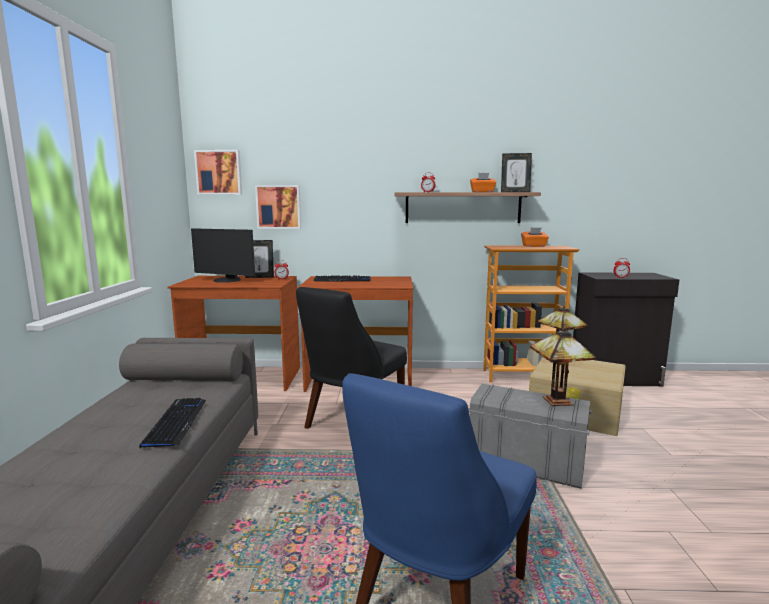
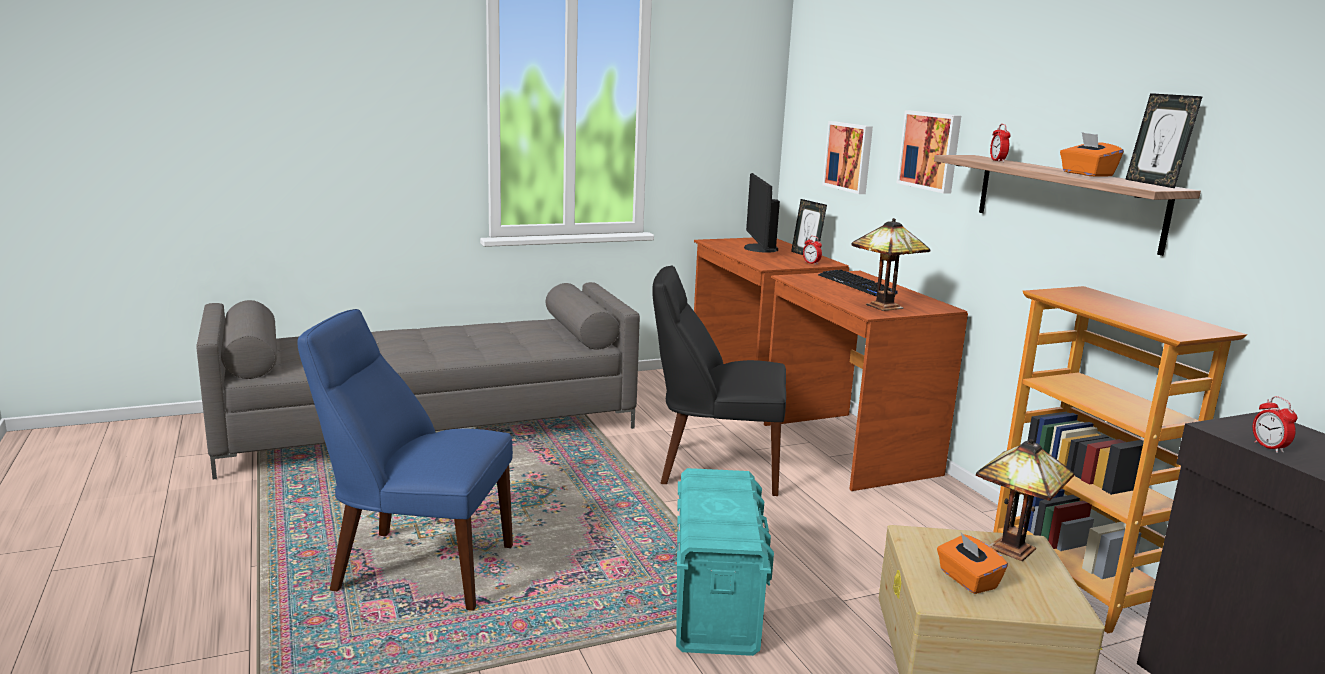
camera: 65 degrees right, 5 degrees up
keyboard [139,398,206,449] -> none
picture [194,150,242,195] -> picture moved to [897,110,961,194]
grey storage box [468,384,592,489] -> turquoise storage box [676,468,774,656]
orange tissue box [521,227,549,247] -> orange tissue box moved to [937,533,1008,594]
table lamp [530,328,596,406] -> table lamp moved to [852,218,931,311]

